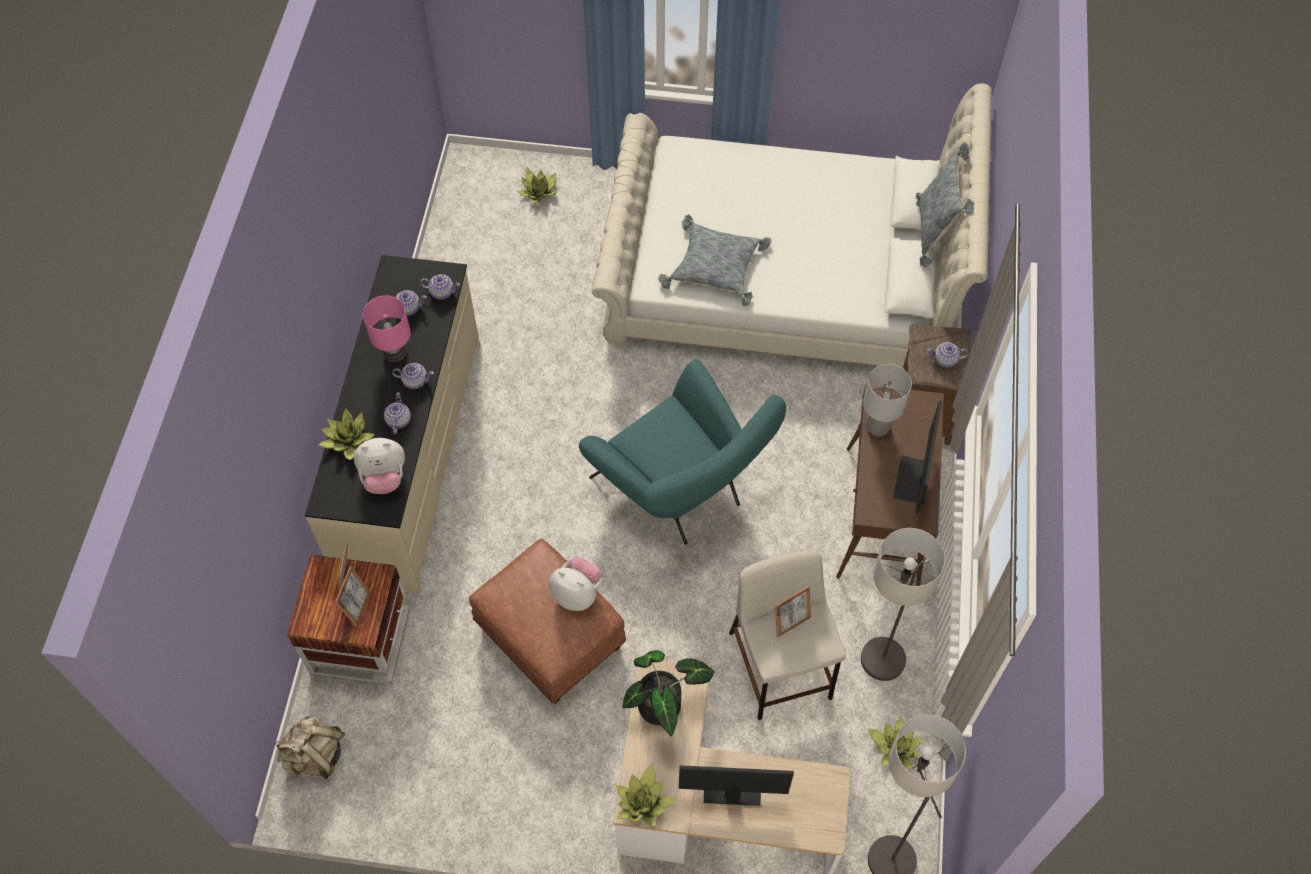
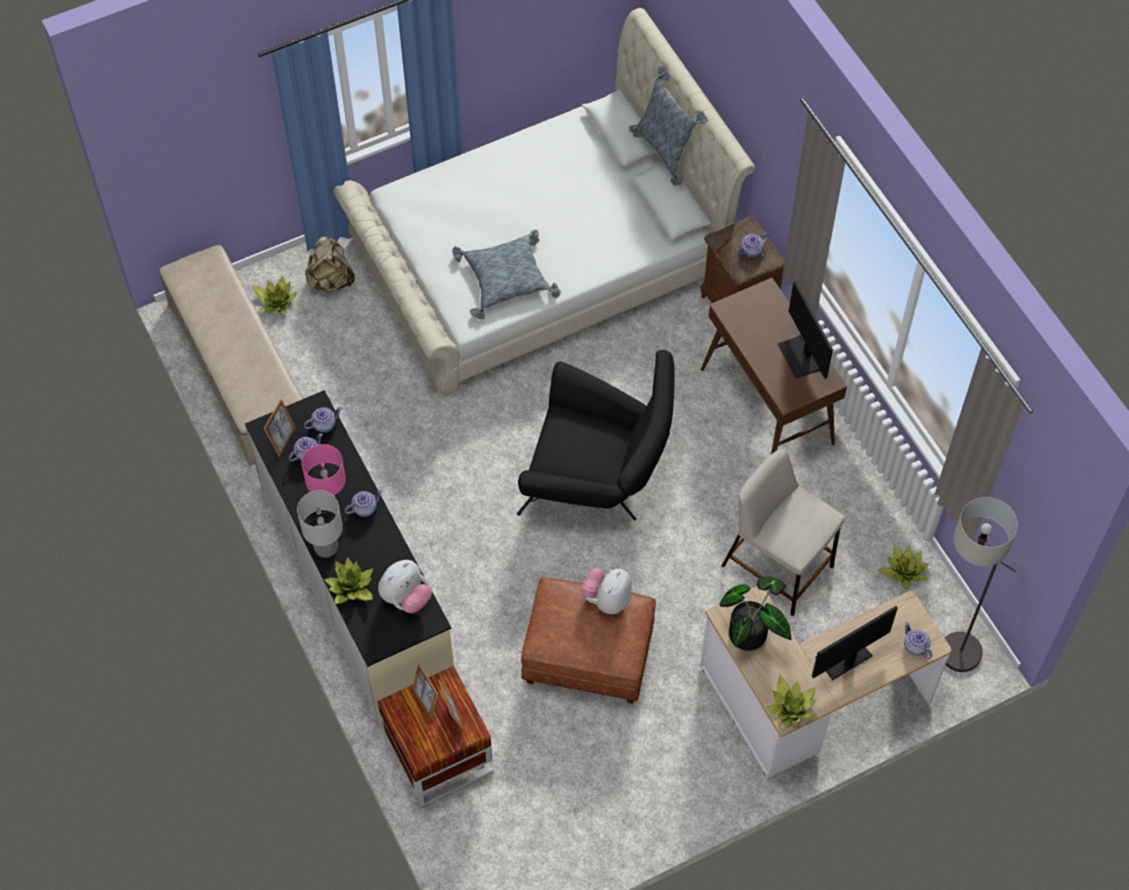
camera: 35 degrees left, 0 degrees up
beige backpack [275,716,345,779] -> beige backpack moved to [305,236,355,293]
teapot [384,392,411,434] -> teapot moved to [904,622,932,659]
plush toy [549,557,603,611] -> plush toy turned 60 degrees counterclockwise [581,568,632,614]
turquoise armchair [579,359,786,545] -> black armchair [517,350,674,521]
picture frame [775,586,811,637] -> picture frame moved to [264,399,296,457]
grey floor lamp [861,528,945,681] -> none
grey table lamp [863,364,912,436] -> grey table lamp moved to [297,490,343,558]
none -> beige bench [159,245,303,466]

